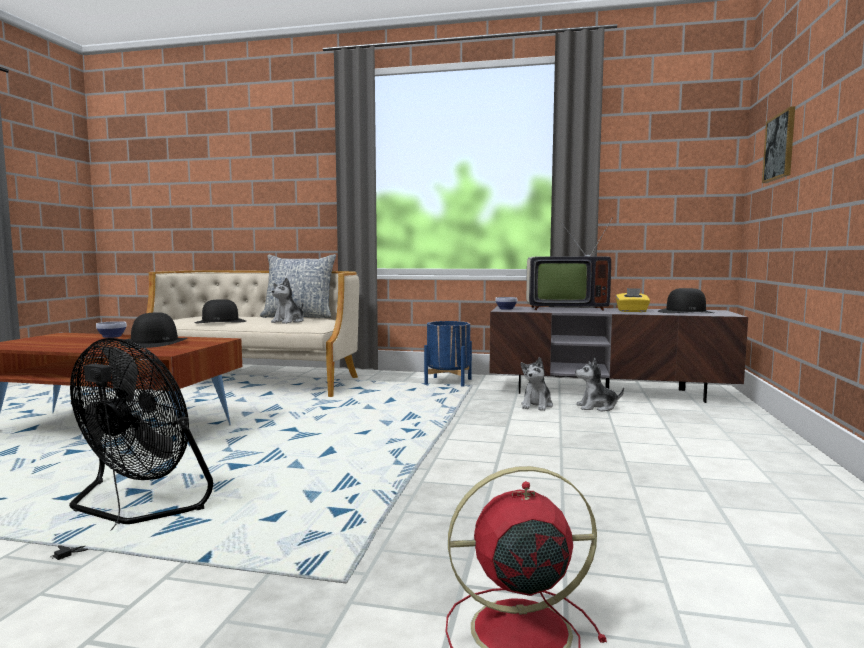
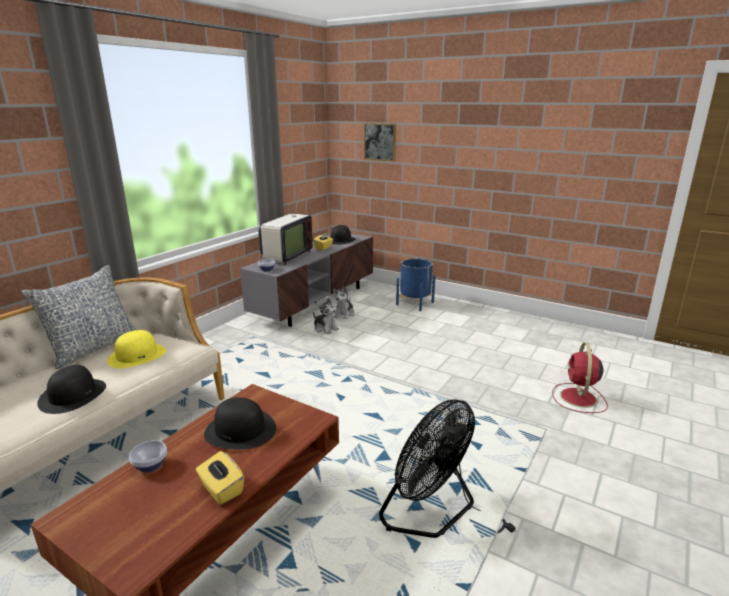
camera: 70 degrees left, 15 degrees up
plush toy [271,278,304,324] -> yellow hat [107,330,166,368]
blue planter [424,321,472,387] -> blue planter moved to [396,259,435,311]
none -> yellow tissue box [196,451,244,505]

